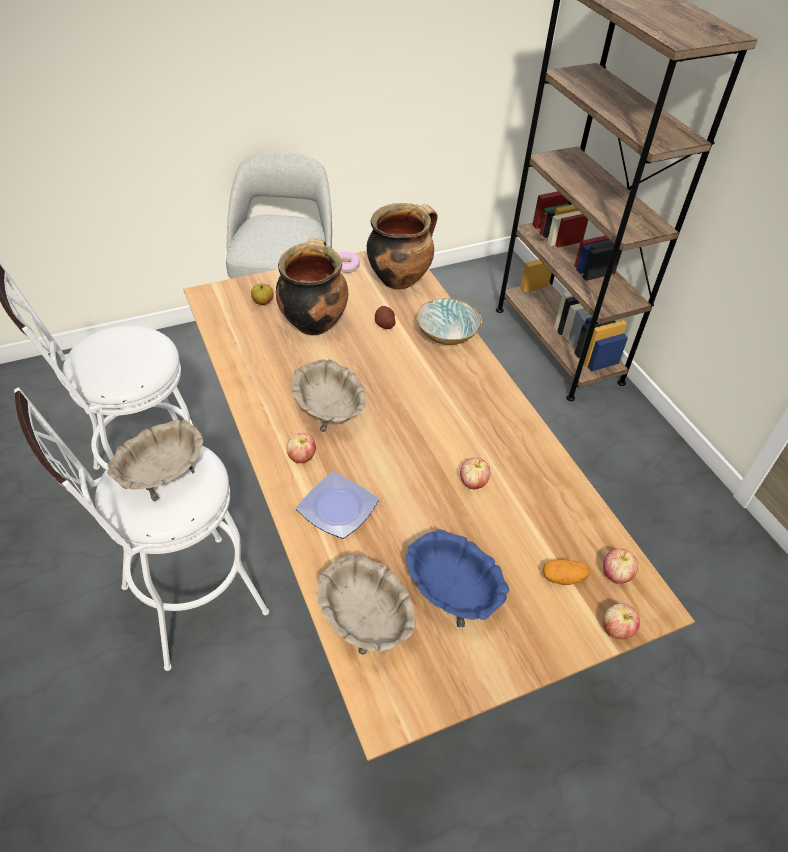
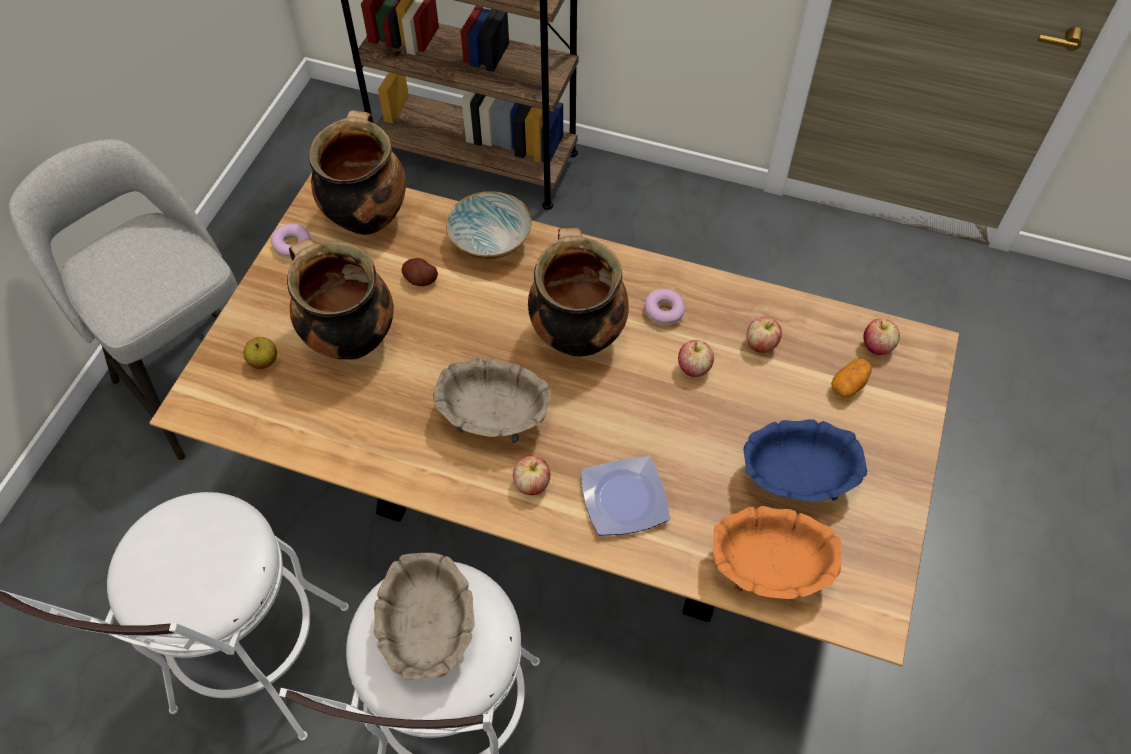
camera: 45 degrees left, 10 degrees up
beige bowl [317,554,416,654] -> orange bowl [713,506,841,599]
apple [603,603,640,639] -> apple moved to [747,316,782,353]
none -> cooking pot [528,228,629,357]
none -> donut [645,289,685,326]

